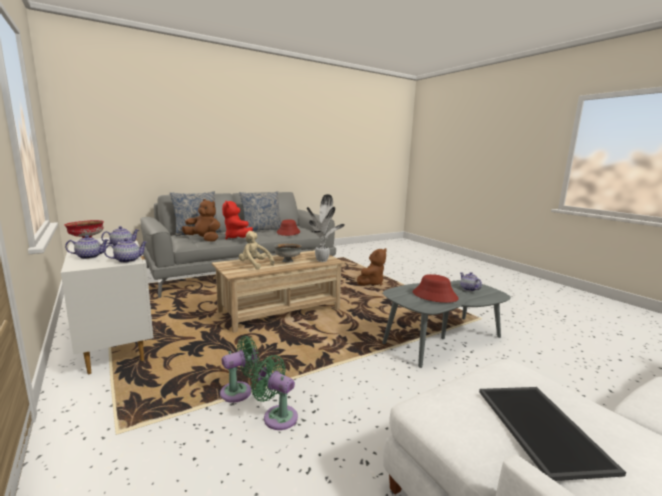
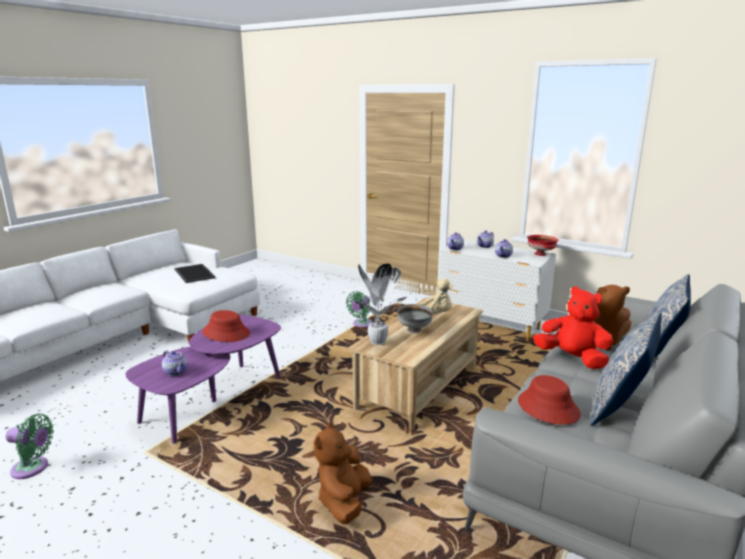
camera: 155 degrees right, 5 degrees up
green fan [251,355,298,430] -> green fan moved to [6,414,54,479]
grey coffee table [382,280,511,368] -> purple coffee table [125,315,281,444]

